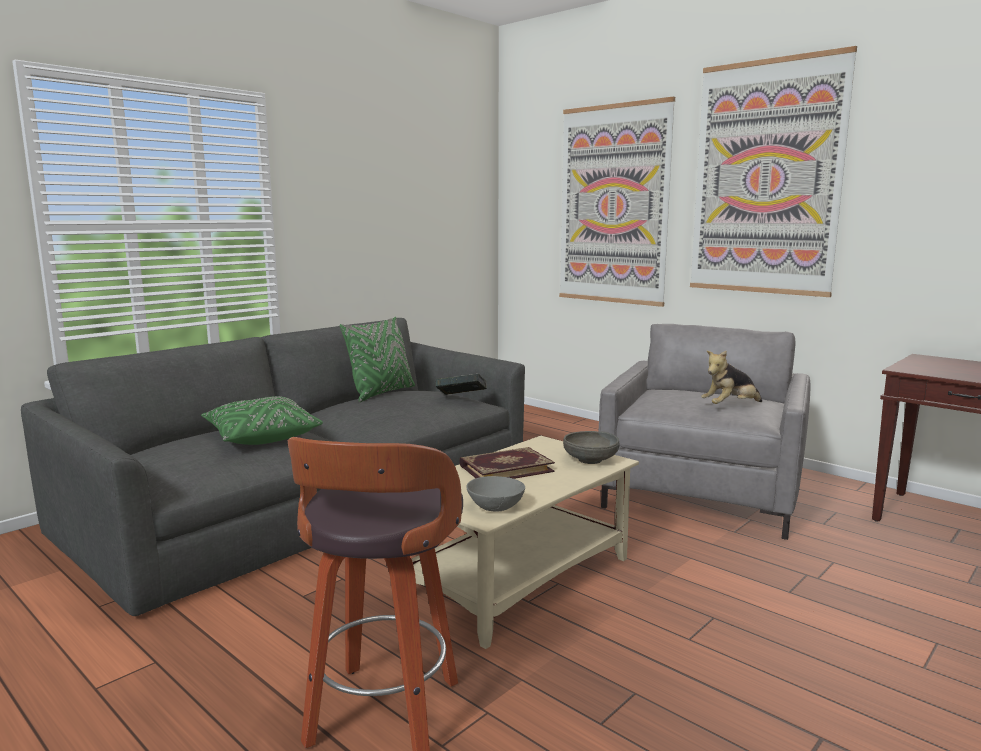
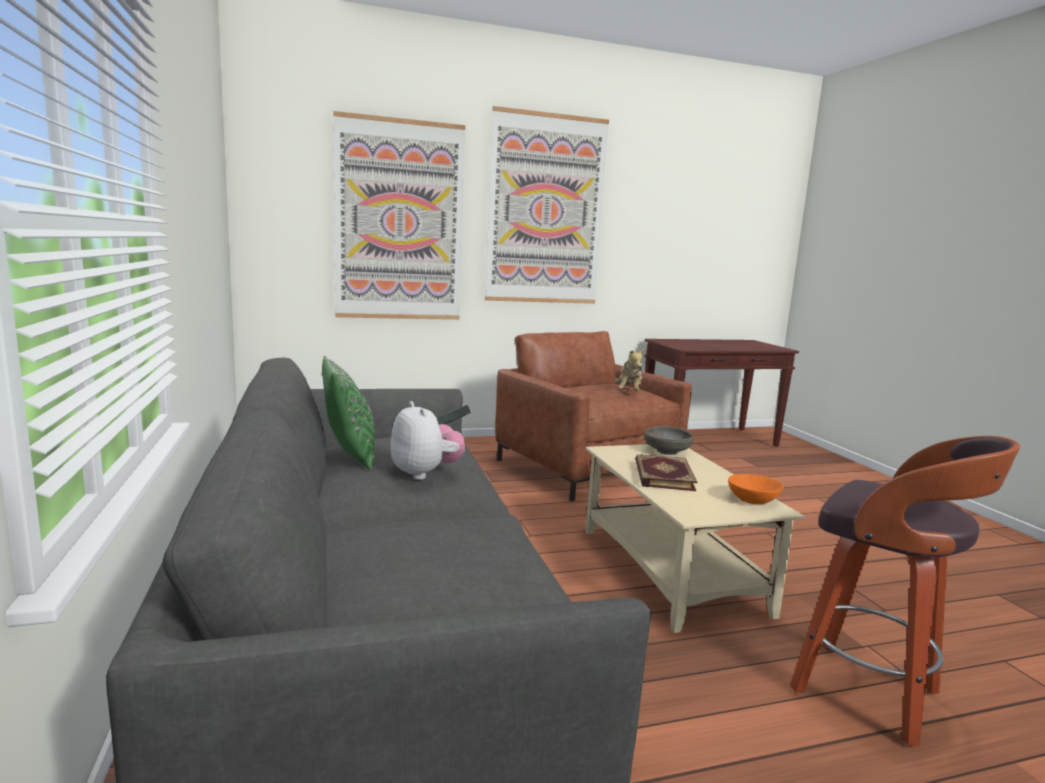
camera: 60 degrees left, 0 degrees up
green pillow [201,396,323,445] -> none
grey bowl [466,476,525,512] -> orange bowl [728,474,783,504]
grey armchair [598,324,810,540] -> brown armchair [495,331,692,501]
none -> plush toy [391,401,465,480]

